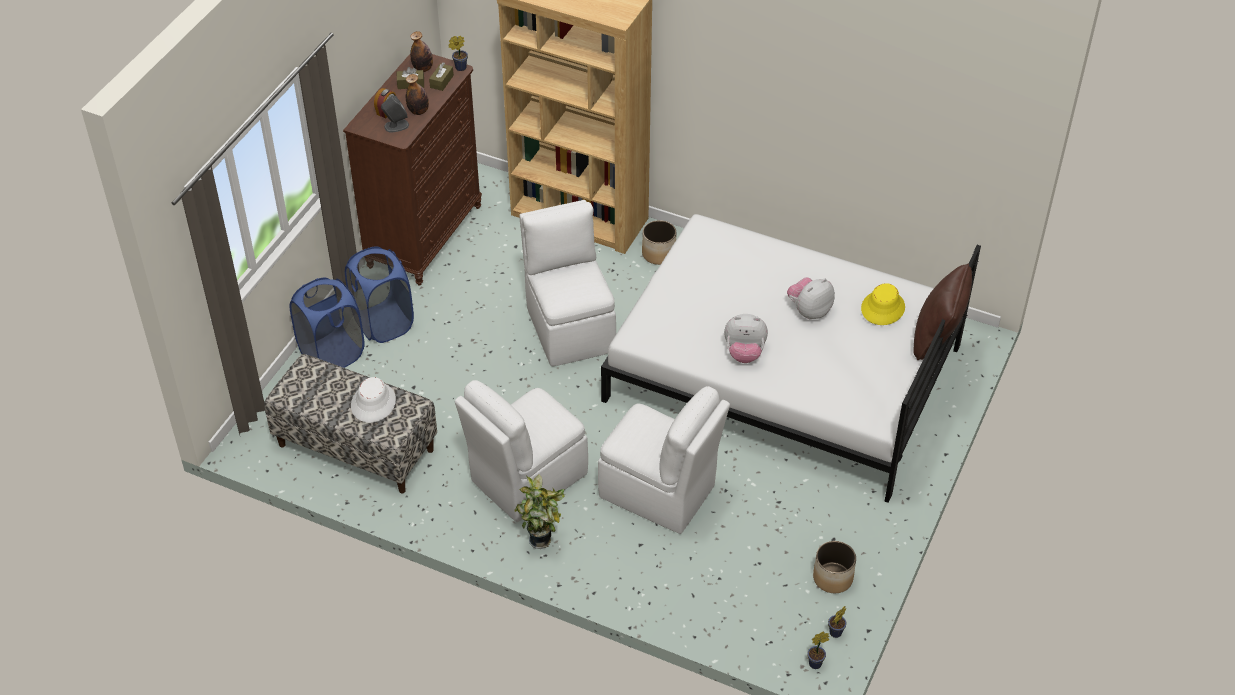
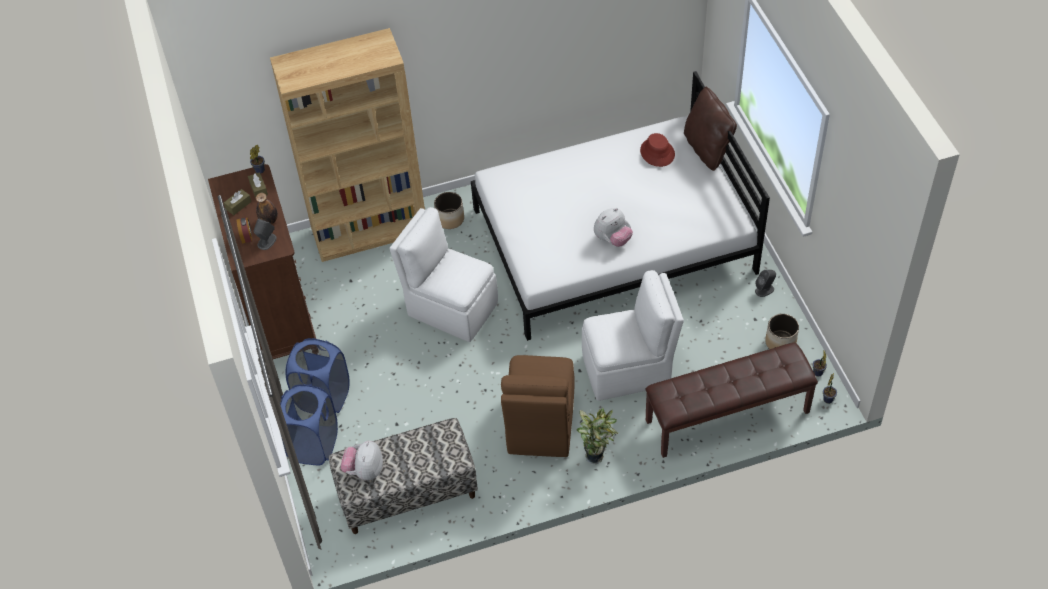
camera: 40 degrees left, 5 degrees up
white hat [351,377,396,423] -> none
bottle [410,31,433,72] -> none
white chair [455,380,588,522] -> brown chair [501,355,575,457]
plush toy [787,277,835,319] -> plush toy moved to [341,441,383,480]
yellow hat [861,283,905,325] -> red hat [640,133,675,167]
none -> brown bench [645,343,818,458]
none -> grey speaker [755,270,776,297]

